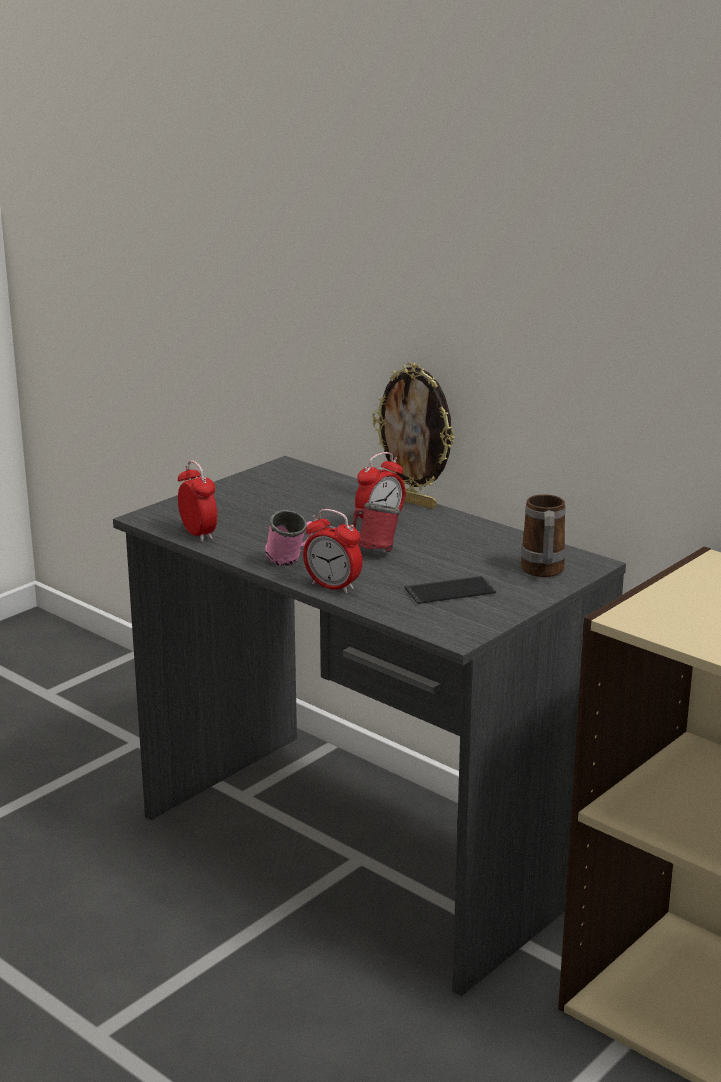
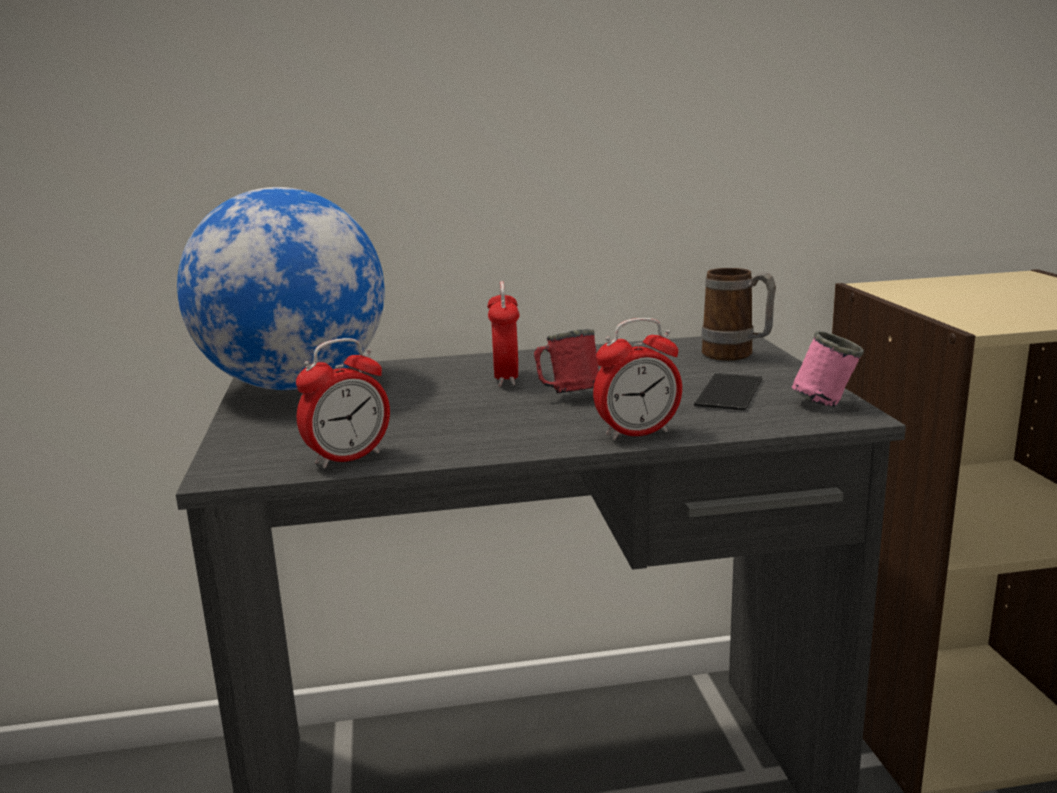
camera: 50 degrees left, 5 degrees down
alarm clock [178,460,217,542] -> alarm clock turned 135 degrees clockwise [296,338,390,469]
pink mug [265,510,312,566] -> pink mug moved to [792,331,864,407]
picture frame [372,363,455,509] -> none
none -> globe [177,187,384,390]

